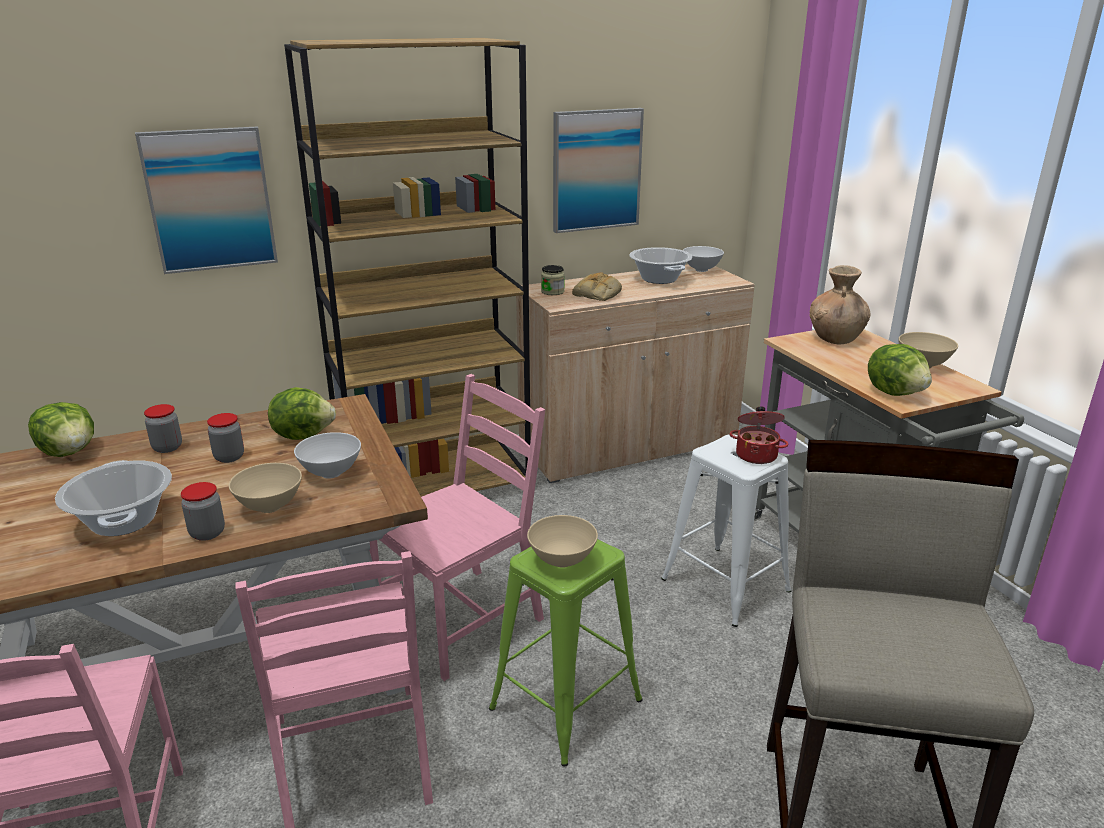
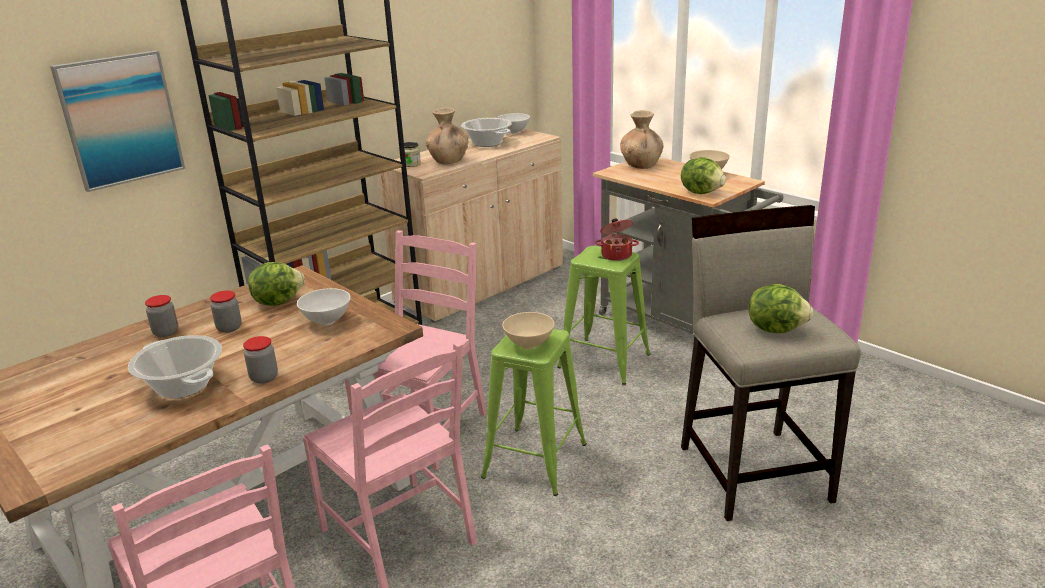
camera: 20 degrees left, 0 degrees up
lettuce [28,402,94,457] -> lettuce moved to [749,284,813,333]
beige bowl [229,463,302,513] -> none
picture [553,108,644,233] -> none
bread [572,273,622,301] -> brown vase [426,107,469,164]
white stool [661,434,791,627] -> green stool [557,246,651,385]

